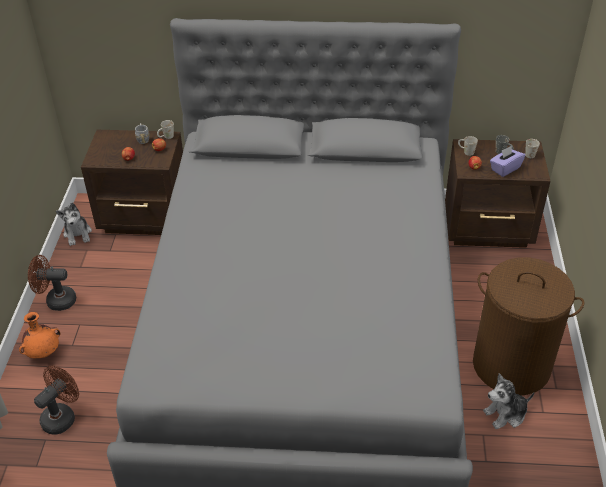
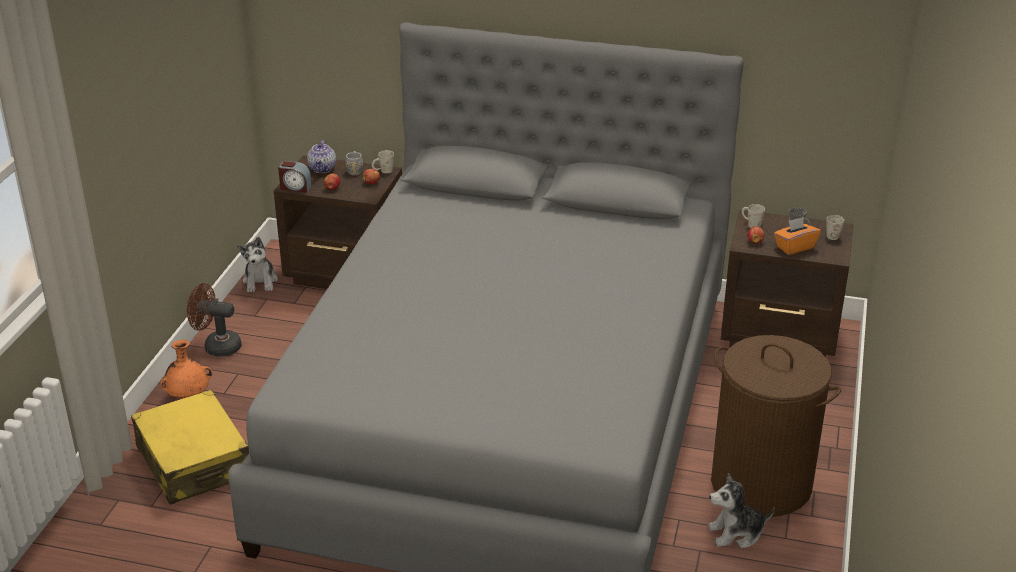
camera: 10 degrees right, 10 degrees down
brown fan [34,365,79,435] -> yellow suitcase [131,390,249,505]
purple tissue box [490,146,525,177] -> orange tissue box [774,217,821,255]
none -> alarm clock [278,161,312,192]
none -> teapot [307,140,336,173]

